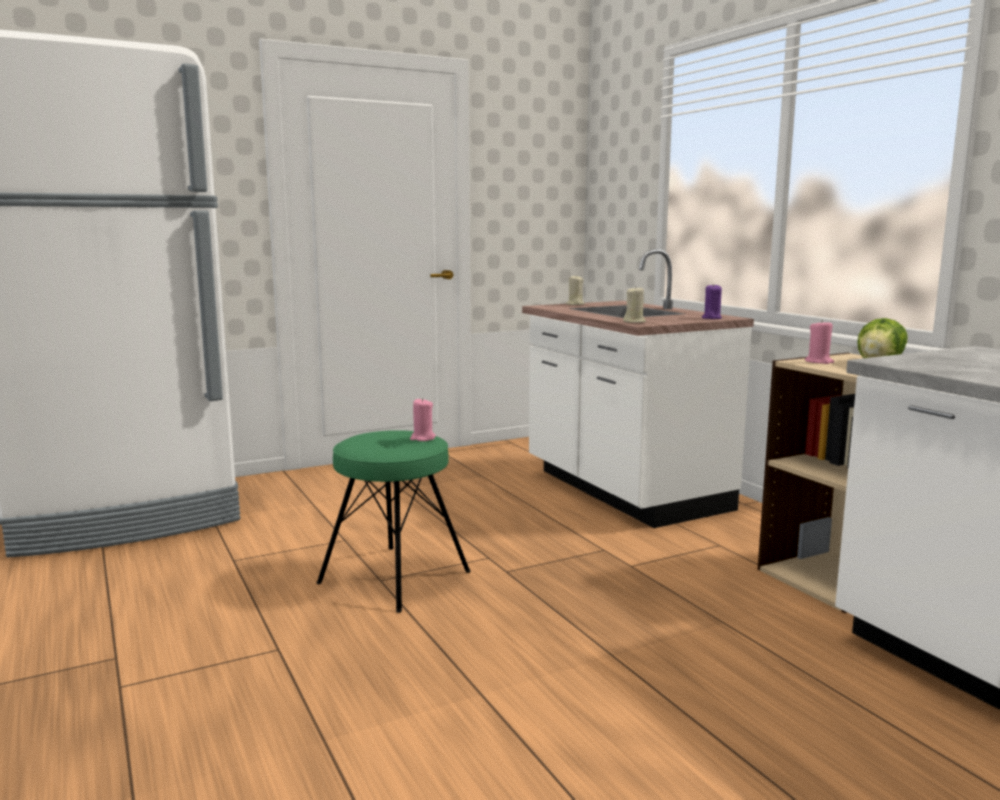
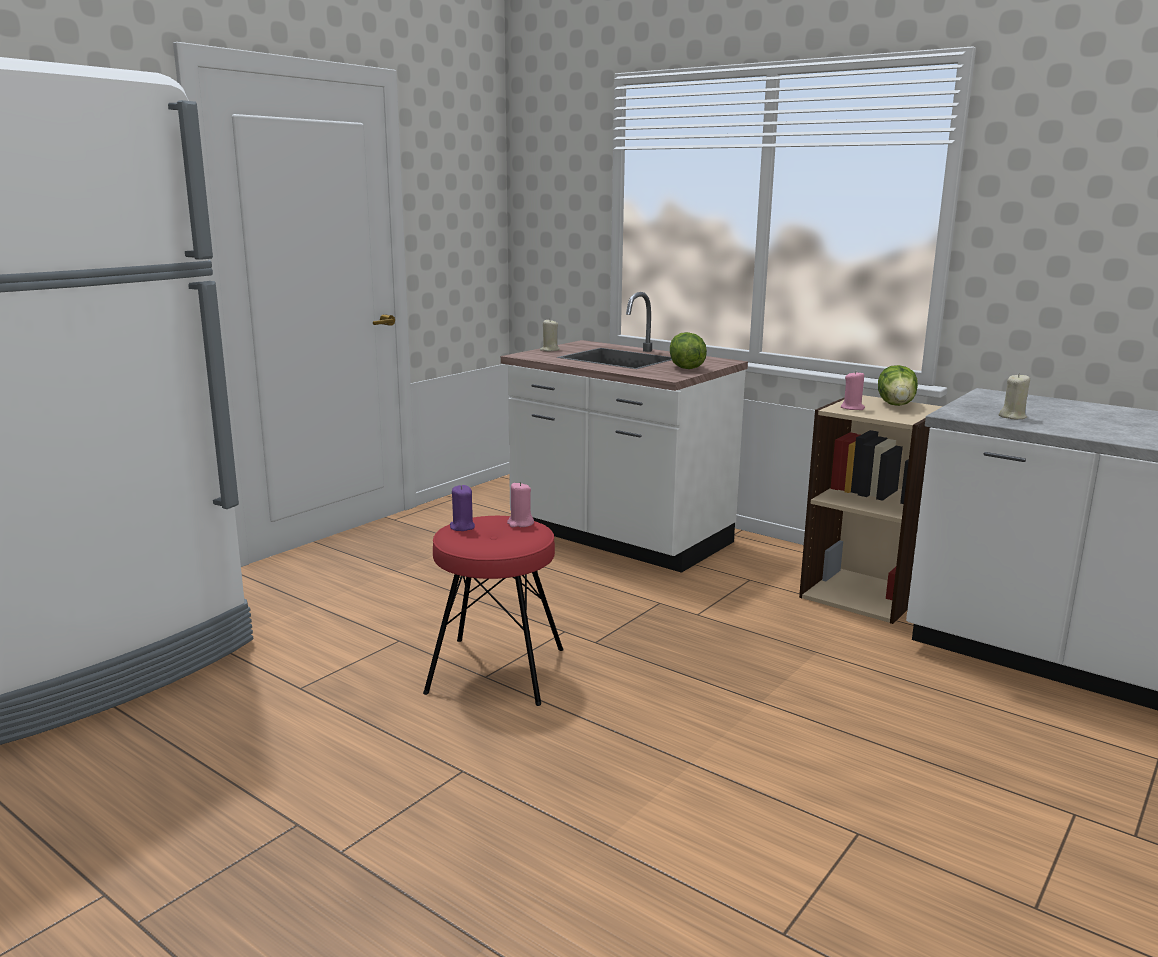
camera: 25 degrees left, 5 degrees up
green stool [317,430,471,613] -> red stool [423,516,564,706]
beige candle [623,286,646,323] -> beige candle moved to [999,373,1030,419]
purple candle [702,283,722,319] -> purple candle moved to [450,485,475,531]
none -> lettuce [670,332,707,369]

